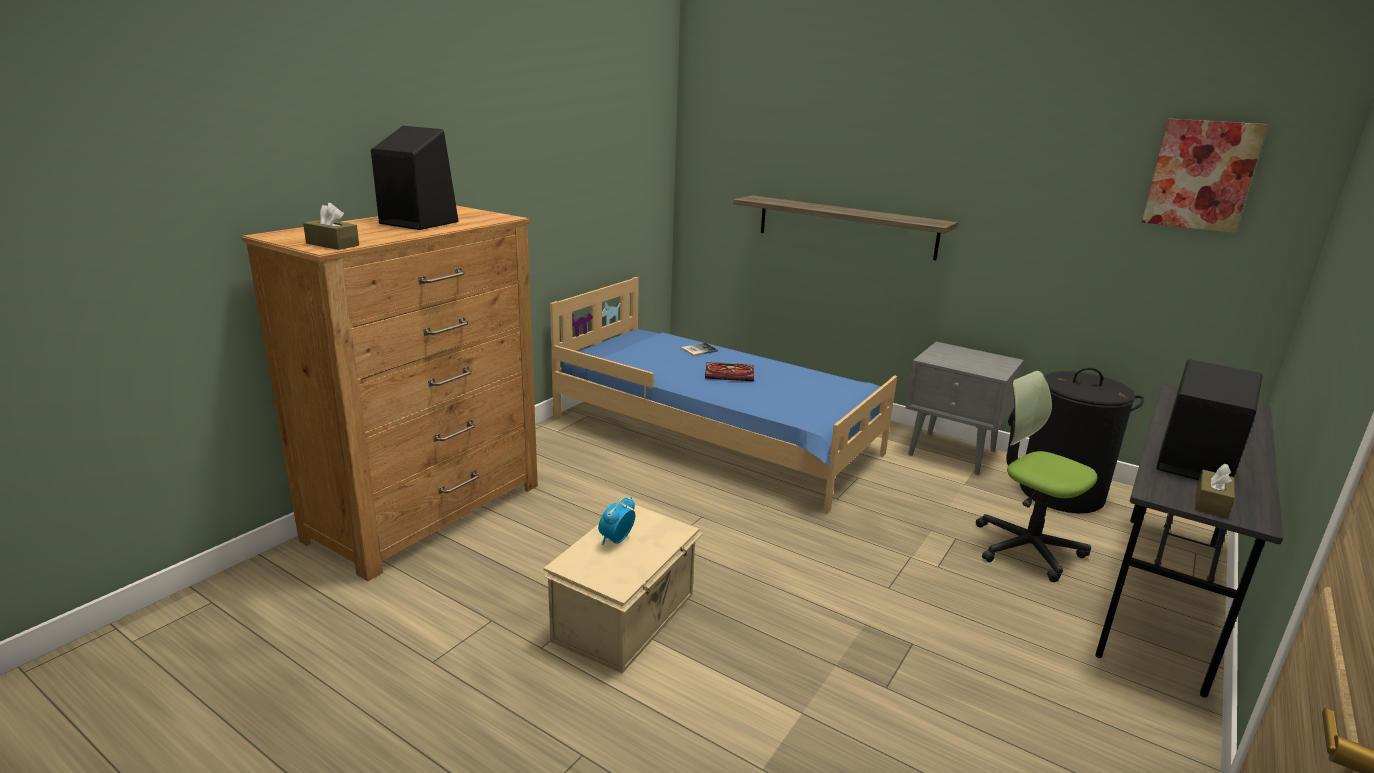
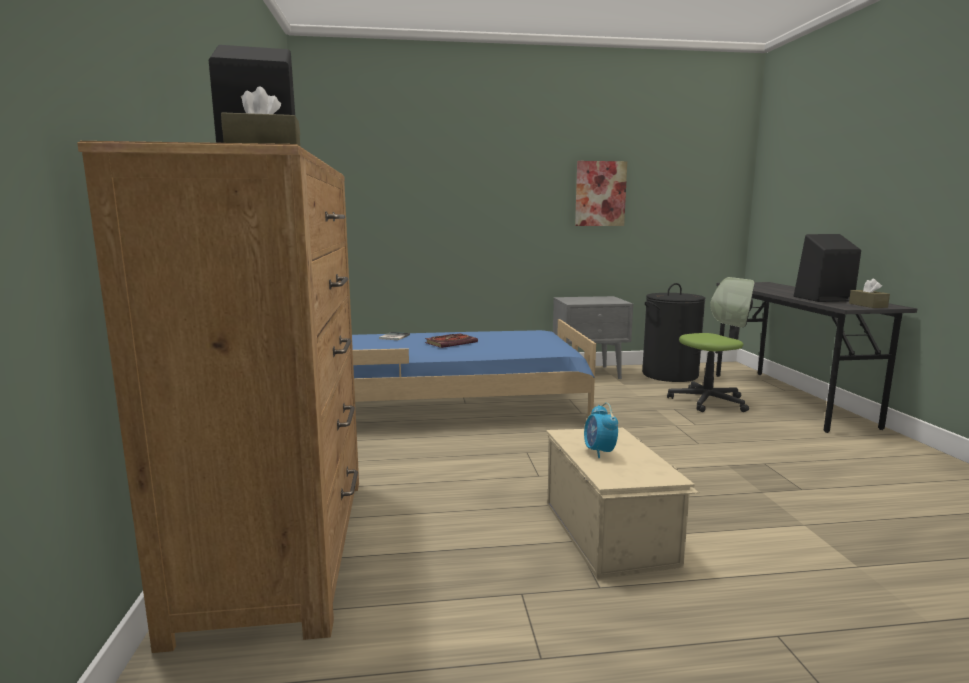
camera: 40 degrees left, 10 degrees down
shelf [733,195,958,260] -> none
office chair [976,370,1097,582] -> office chair turned 150 degrees clockwise [667,277,755,412]
picture [1142,119,1268,233] -> picture moved to [575,161,627,226]

